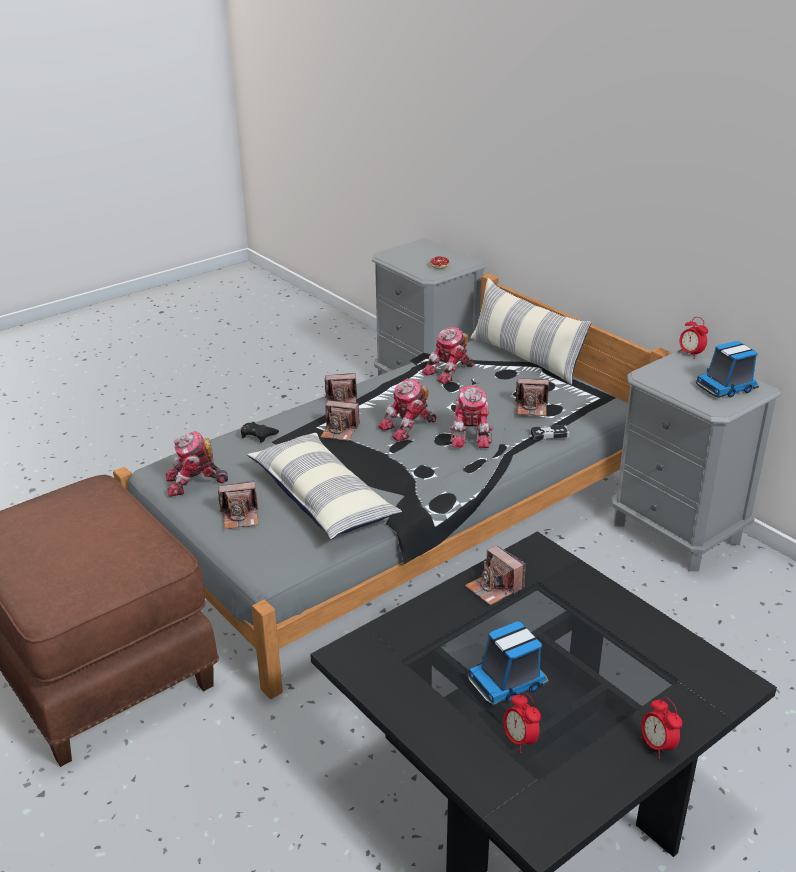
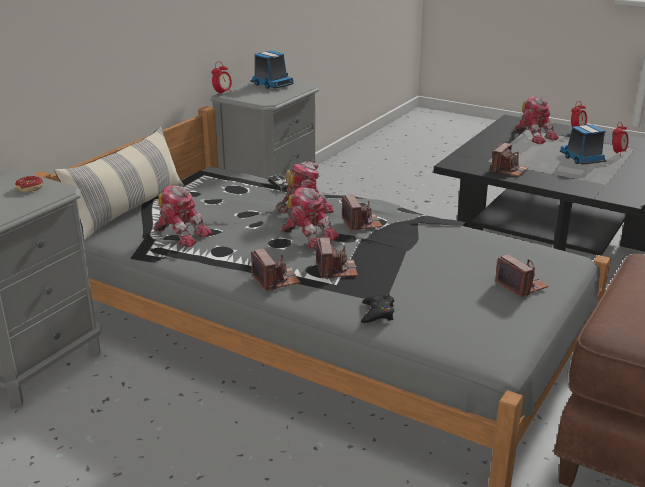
camera: 110 degrees left, 5 degrees down
toy robot [166,431,228,497] -> toy robot moved to [514,96,559,144]
pillow [247,433,402,540] -> none
toy truck [467,621,549,706] -> toy truck turned 150 degrees counterclockwise [560,124,606,165]
camera [515,378,549,416] -> camera moved to [342,195,382,231]

